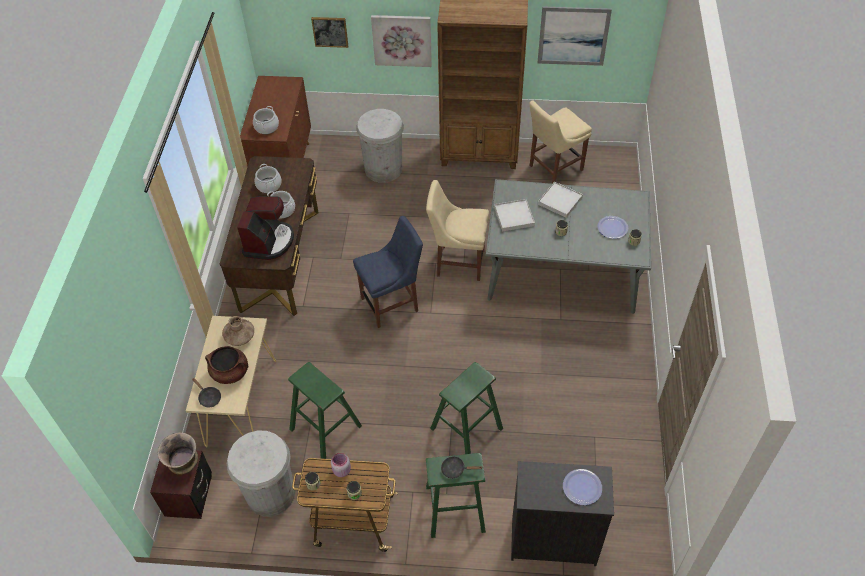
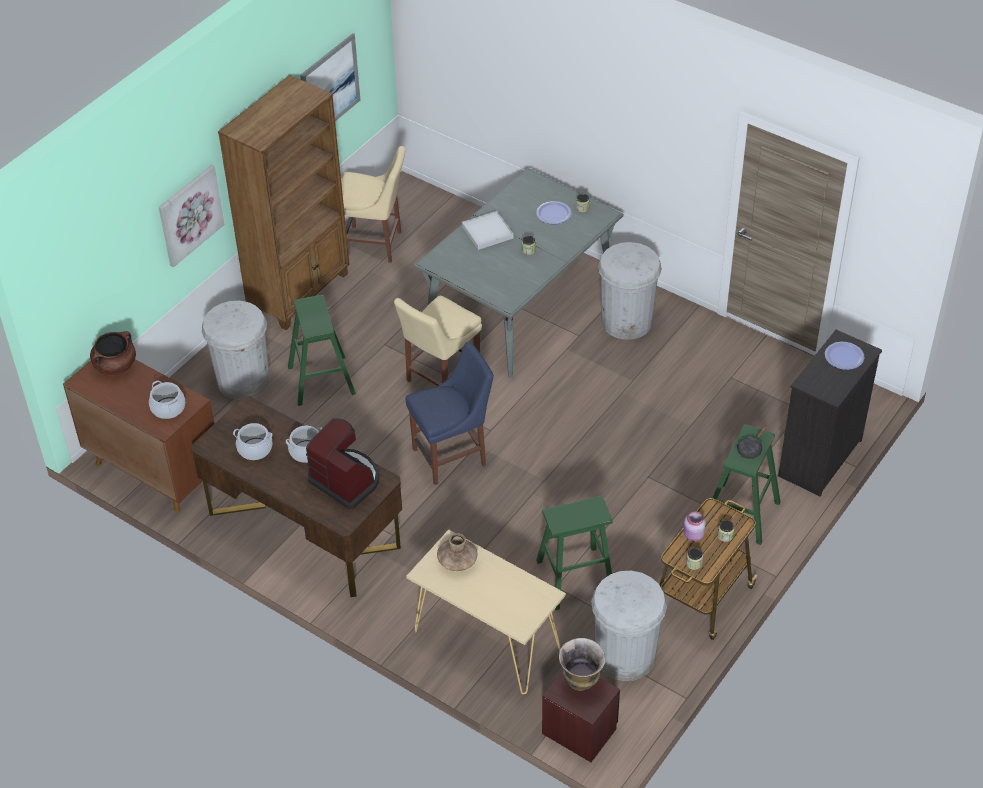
camera: 60 degrees left, 5 degrees down
black frying pan [192,378,221,407] -> none
brown cooking pot [205,346,248,384] -> brown cooking pot moved to [90,331,136,375]
picture [311,17,348,48] -> none
blue chair [353,216,423,328] -> blue chair turned 60 degrees clockwise [405,342,494,485]
green stool [430,362,503,454] -> green stool moved to [288,295,356,406]
white tray [494,199,535,232] -> none
beige chair [529,100,592,184] -> beige chair turned 75 degrees counterclockwise [341,146,405,263]
none -> white trash can [598,242,662,340]

